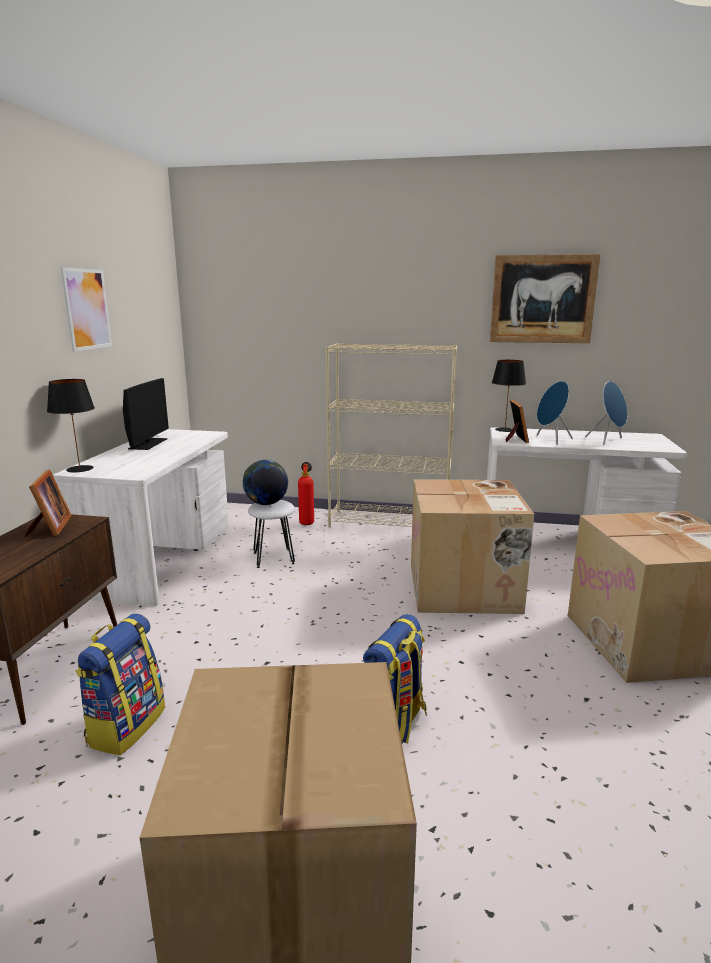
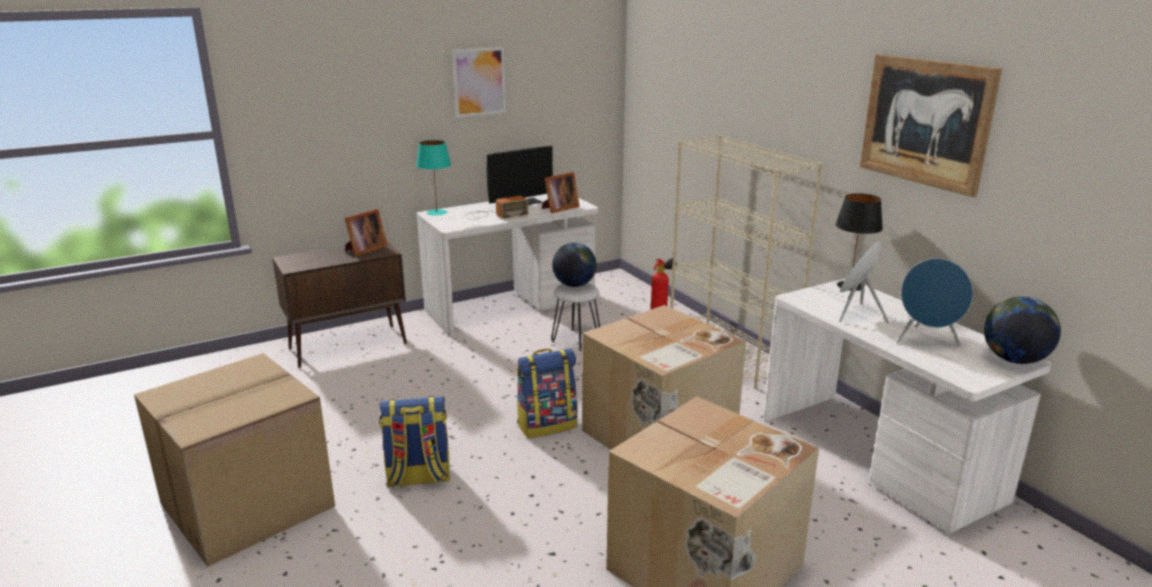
camera: 50 degrees right, 5 degrees up
black table lamp [47,379,95,473] -> turquoise table lamp [416,140,451,215]
backpack [75,614,165,755] -> backpack moved to [517,349,578,438]
picture frame [505,400,529,443] -> picture frame moved to [542,172,580,213]
none -> radio [465,196,528,220]
none -> globe [984,296,1061,364]

